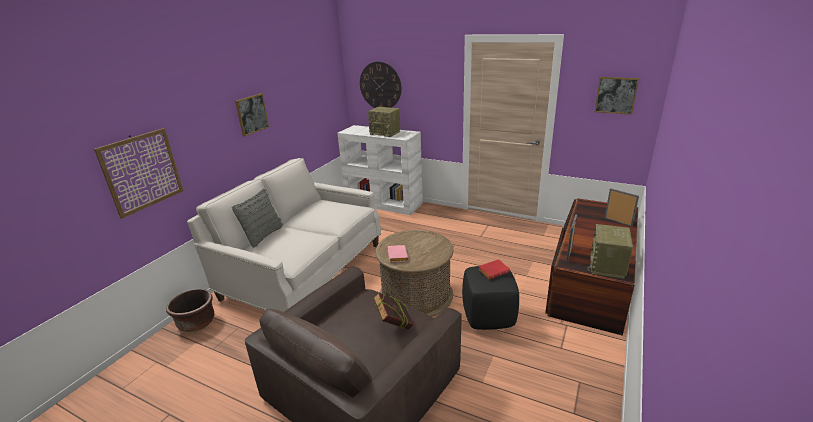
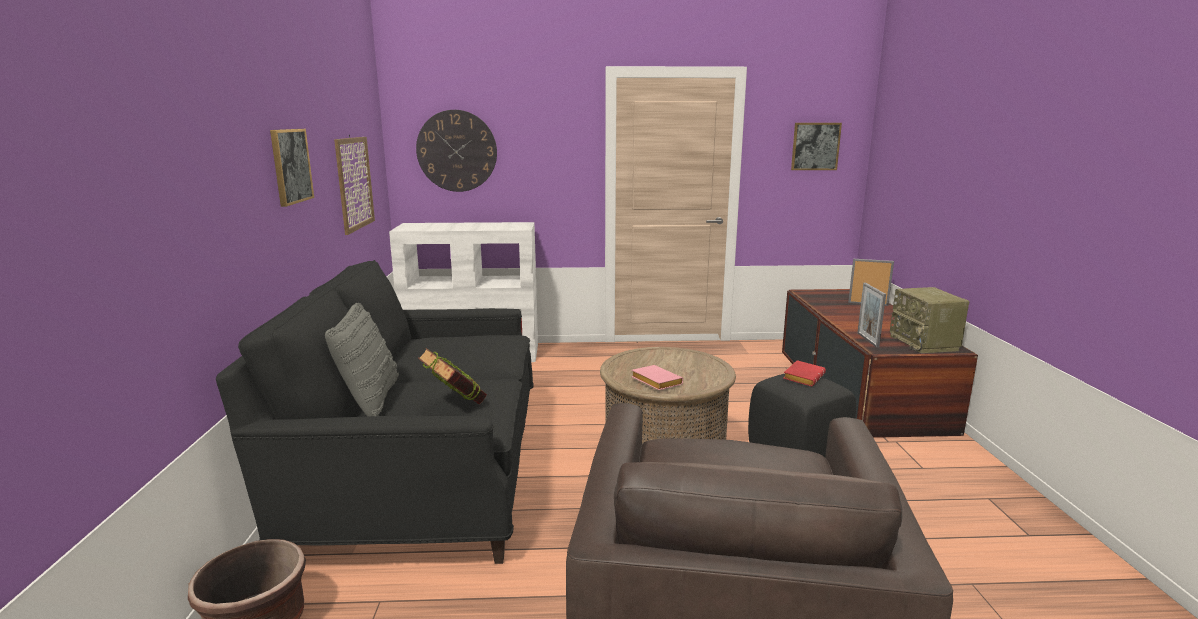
camera: 30 degrees left, 10 degrees down
picture [94,128,184,219] -> picture moved to [334,134,375,235]
white sofa [187,158,382,312] -> black sofa [216,260,534,564]
radio [368,107,400,137] -> none
book [373,292,414,330] -> book moved to [418,348,487,404]

